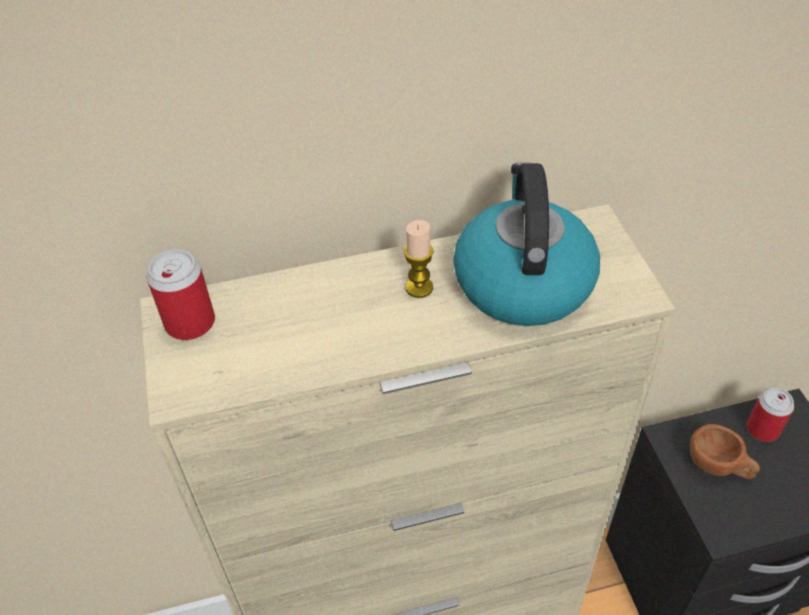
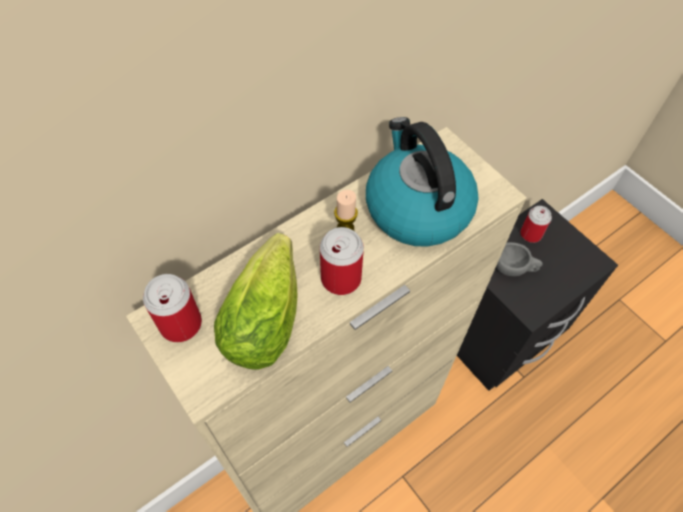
camera: 25 degrees left, 10 degrees up
brown cup [690,424,760,479] -> grey cup [496,242,543,276]
none -> lettuce [214,233,298,370]
none -> can [320,227,364,295]

